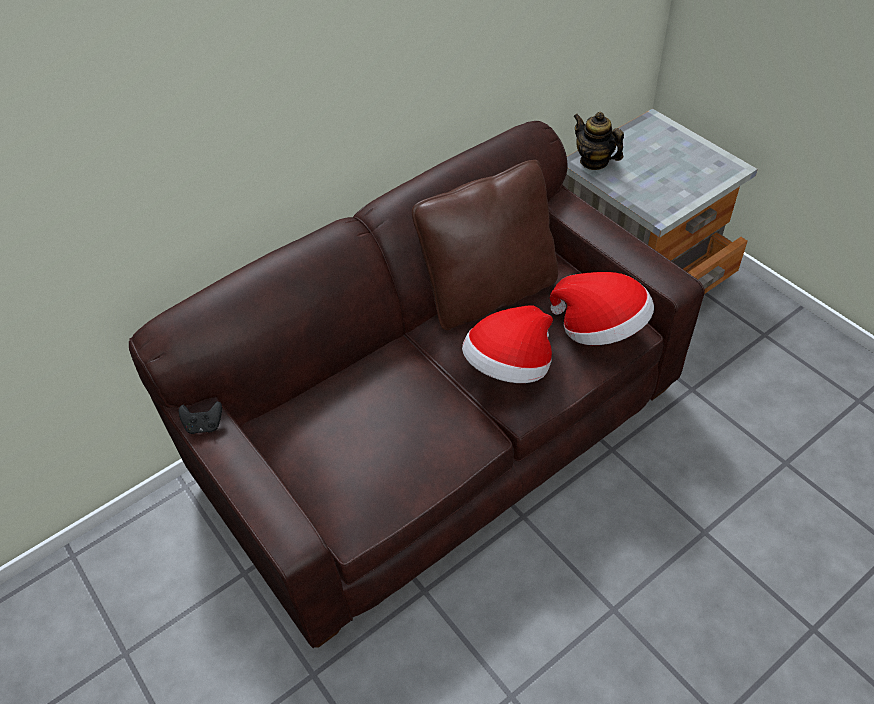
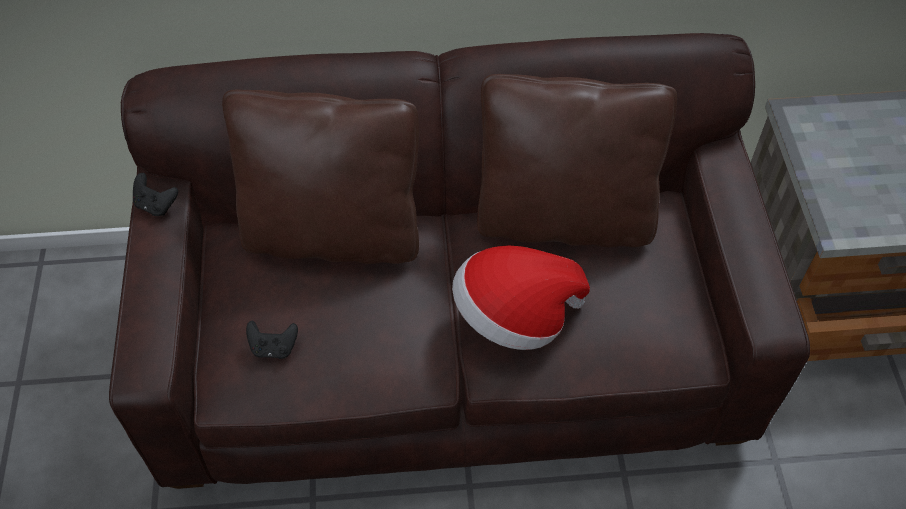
camera: 30 degrees right, 5 degrees up
hat [550,272,654,345] -> none
teapot [573,112,624,170] -> none
none -> brown pillow [222,90,419,264]
none -> black game controller [246,320,298,359]

